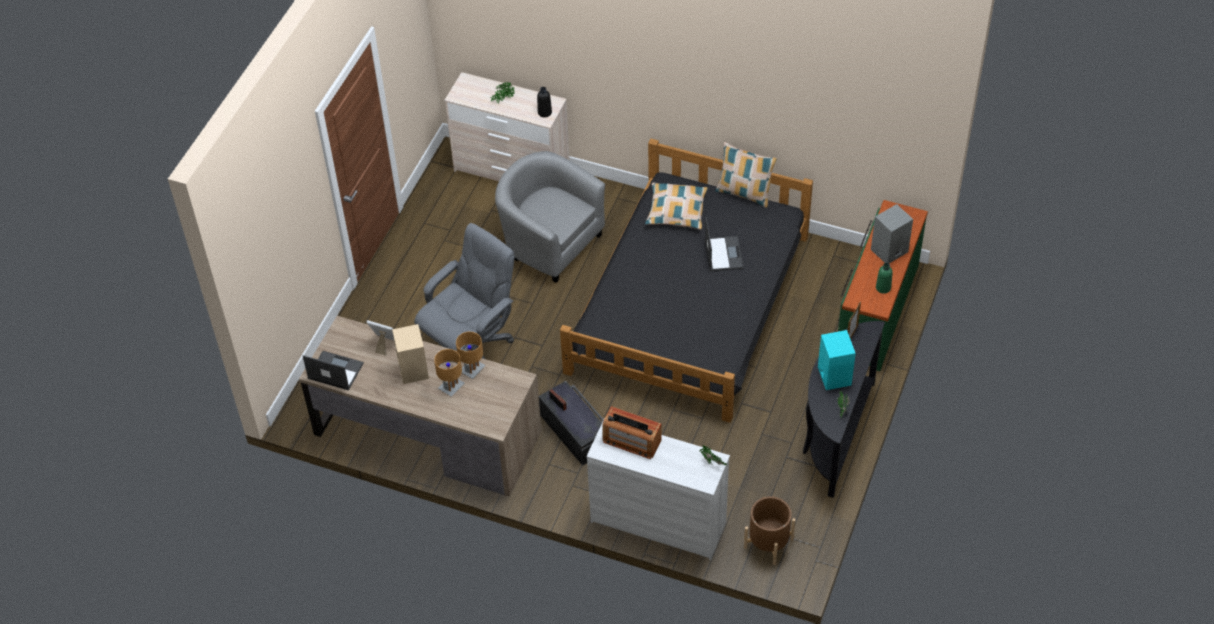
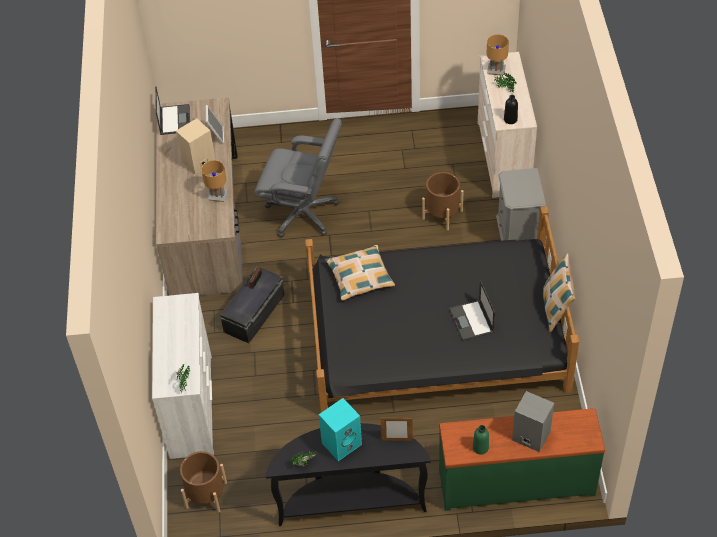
camera: 65 degrees right, 0 degrees up
brown table lamp [434,349,464,397] -> brown table lamp moved to [487,34,509,76]
grey armchair [495,151,605,283] -> brown planter [422,172,464,230]
radio [603,406,662,459] -> none
pillow [645,182,708,229] -> pillow moved to [325,245,395,300]
laptop [705,217,743,271] -> laptop turned 105 degrees clockwise [449,280,495,341]
none -> grey nightstand [496,168,546,241]

